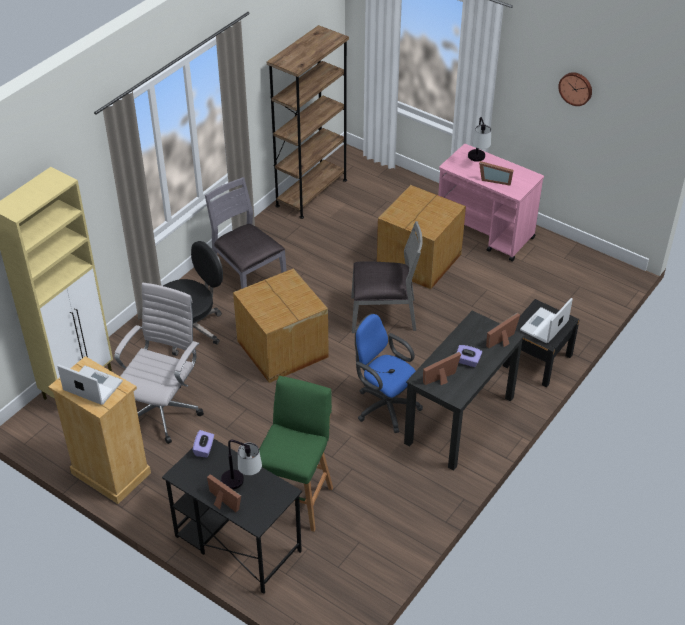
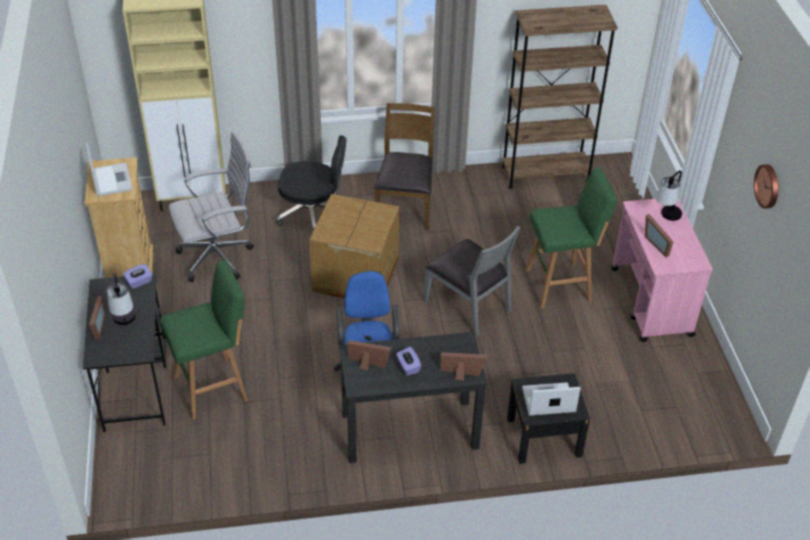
camera: 45 degrees right, 0 degrees up
grey chair [205,177,287,289] -> brown chair [374,103,435,230]
cardboard box [377,185,466,289] -> green stool [525,167,617,308]

